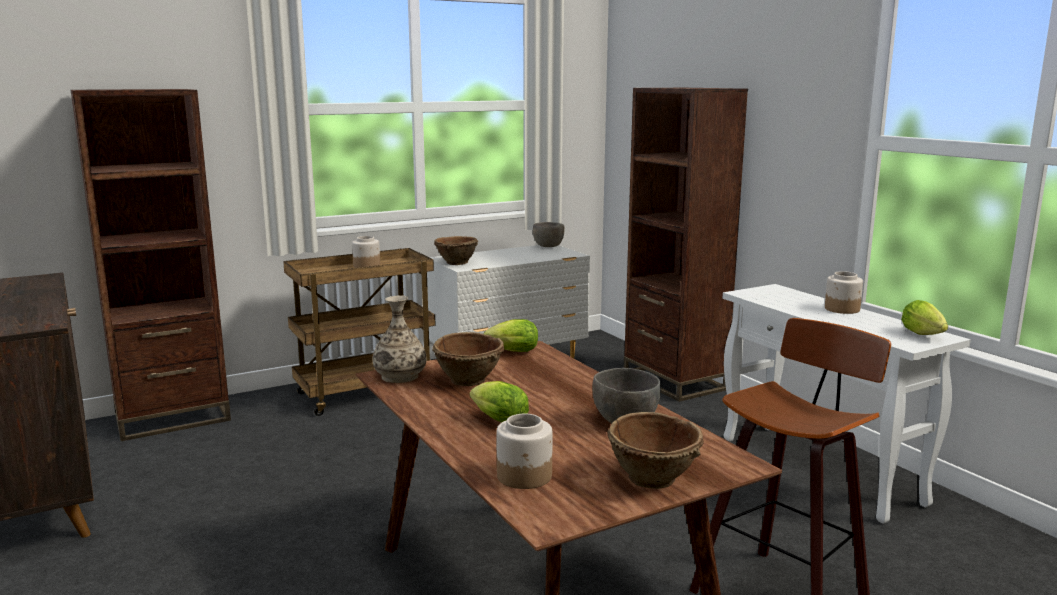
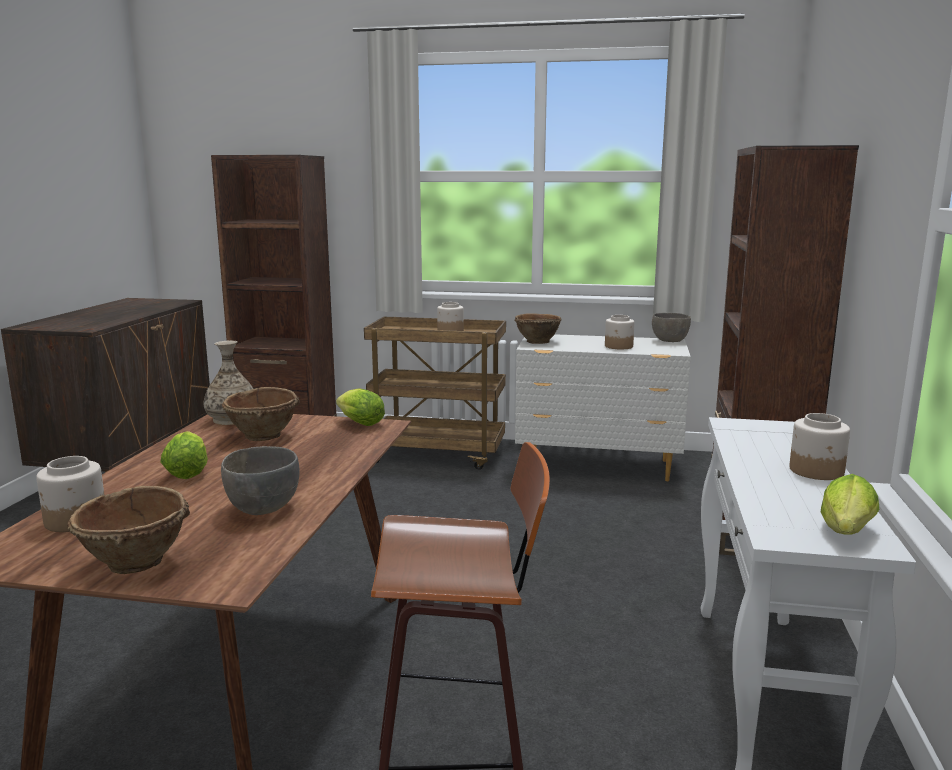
camera: 40 degrees right, 0 degrees up
none -> jar [605,315,634,349]

